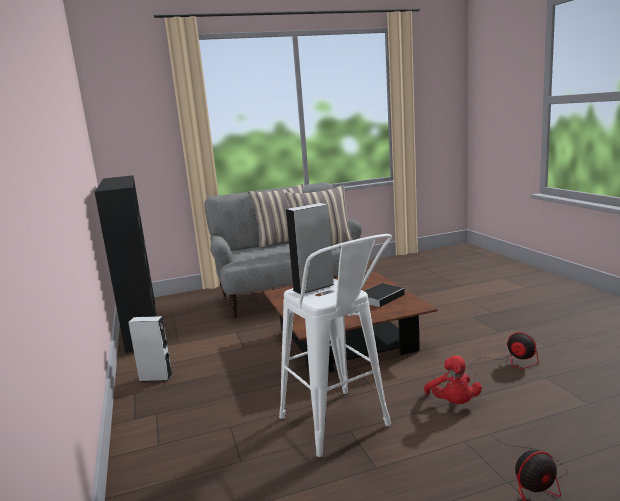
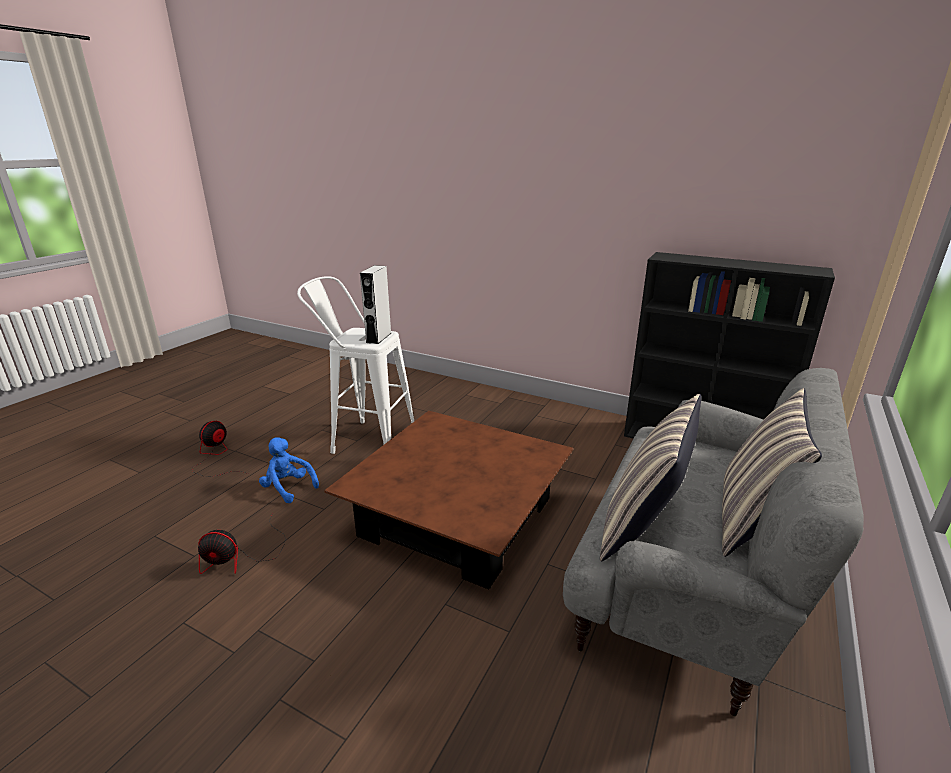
camera: 135 degrees right, 10 degrees up
grey speaker [128,316,172,382] -> none
book [364,283,405,307] -> none
red plush toy [424,356,482,404] -> blue plush toy [259,437,319,503]

